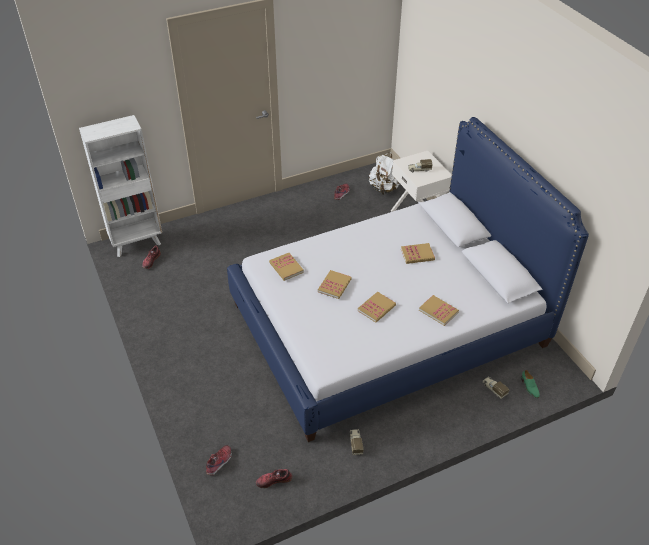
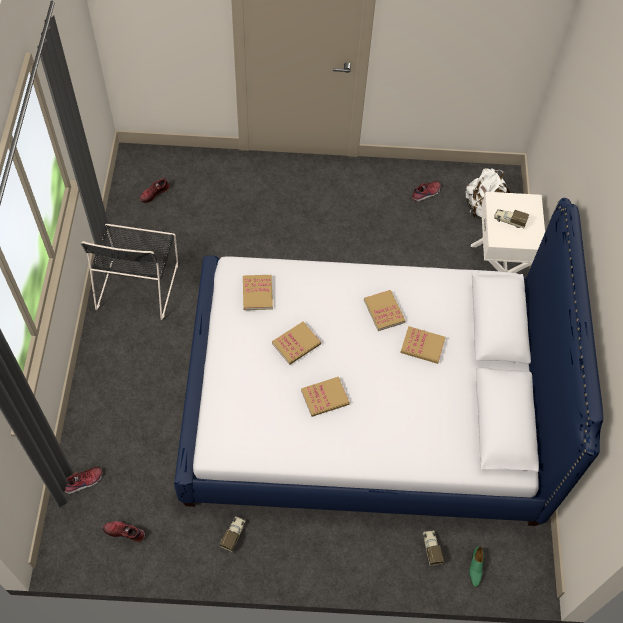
camera: 25 degrees right, 15 degrees up
white bookcase [79,115,162,257] -> none
book [419,295,459,326] -> book moved to [364,290,405,331]
none -> black chair [81,224,178,320]

